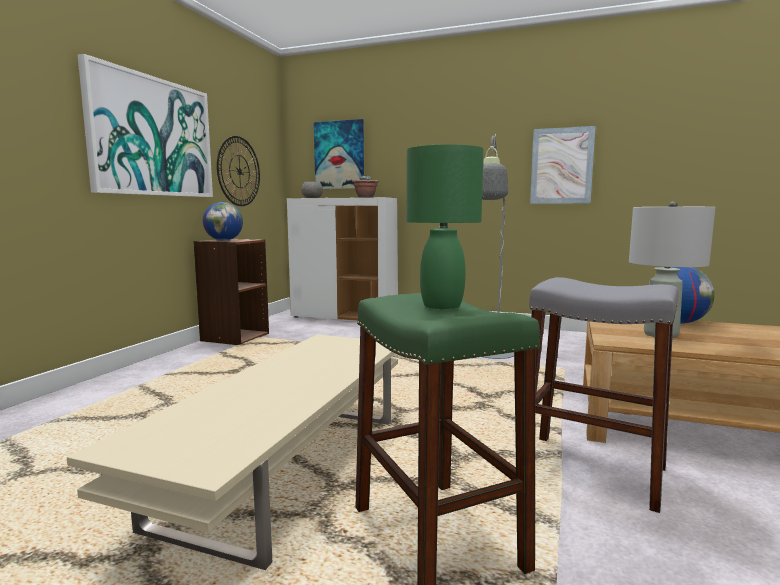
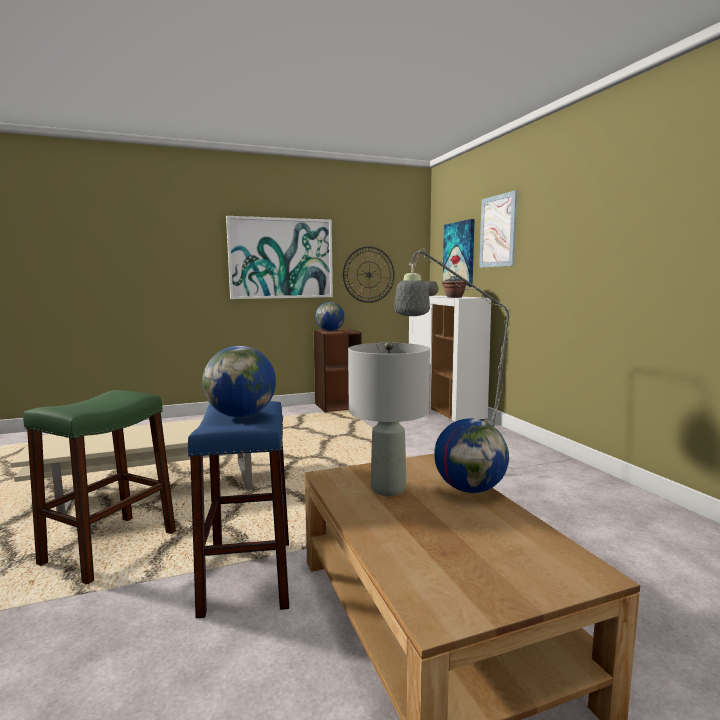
camera: 50 degrees right, 0 degrees up
green table lamp [406,144,484,309] -> none
grey stool [529,277,678,513] -> blue stool [187,401,289,618]
picture [530,126,596,204] -> picture moved to [479,190,517,268]
none -> globe [202,346,276,417]

